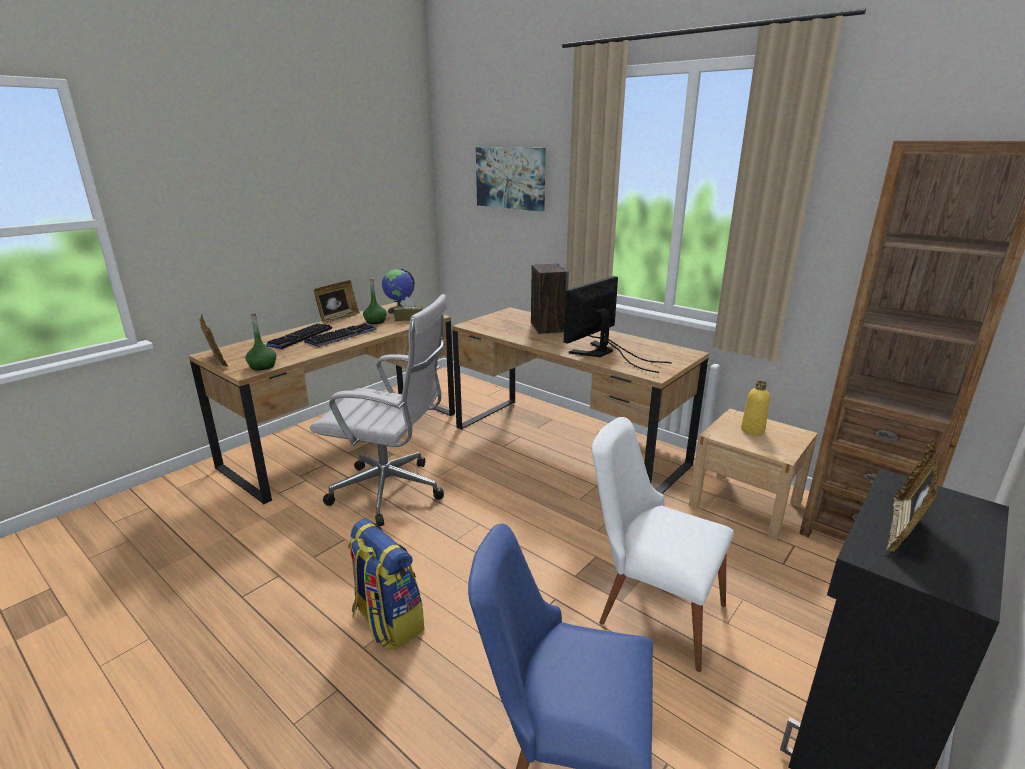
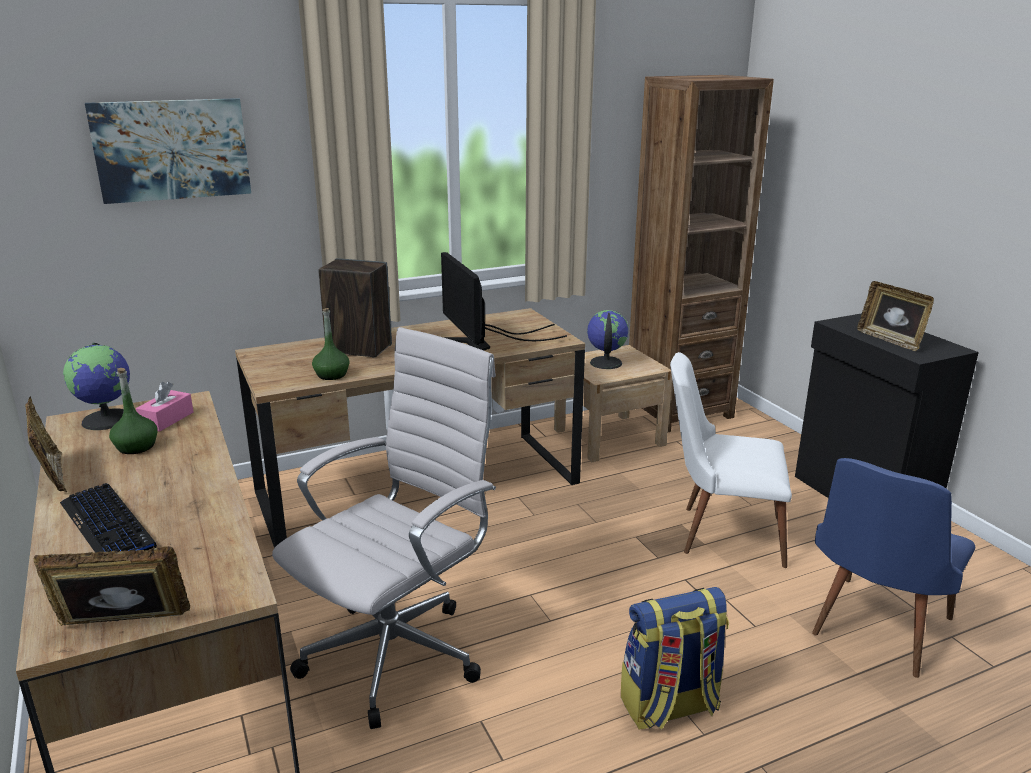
camera: 65 degrees left, 0 degrees up
green bottle [245,314,277,370] -> green bottle moved to [312,308,350,380]
keyboard [304,324,377,347] -> none
brown tissue box [394,297,422,321] -> pink tissue box [136,382,193,432]
white chair [592,417,733,672] -> white chair turned 45 degrees clockwise [670,352,792,568]
yellow bottle [741,381,770,435] -> globe [587,310,629,369]

